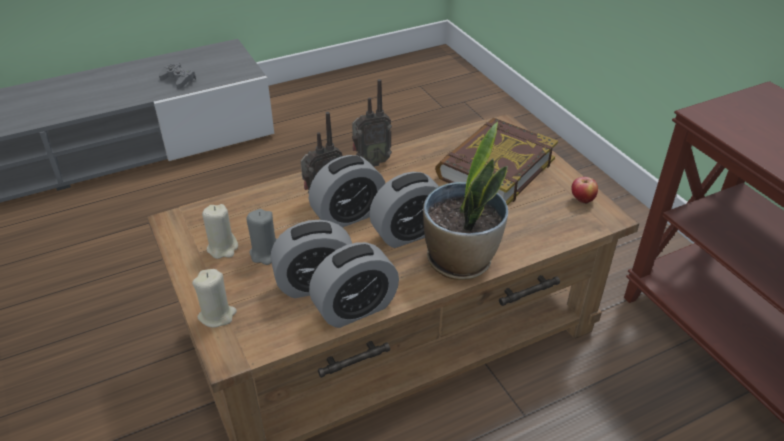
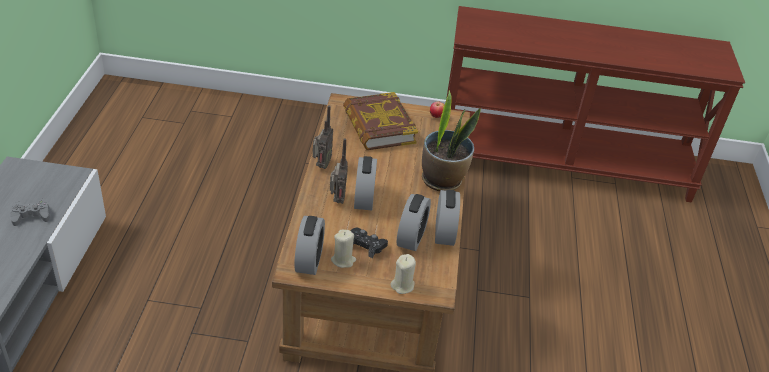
camera: 60 degrees left, 0 degrees up
grey candle [246,209,277,265] -> black game controller [351,227,388,258]
alarm clock [369,172,439,248] -> alarm clock moved to [294,216,325,275]

